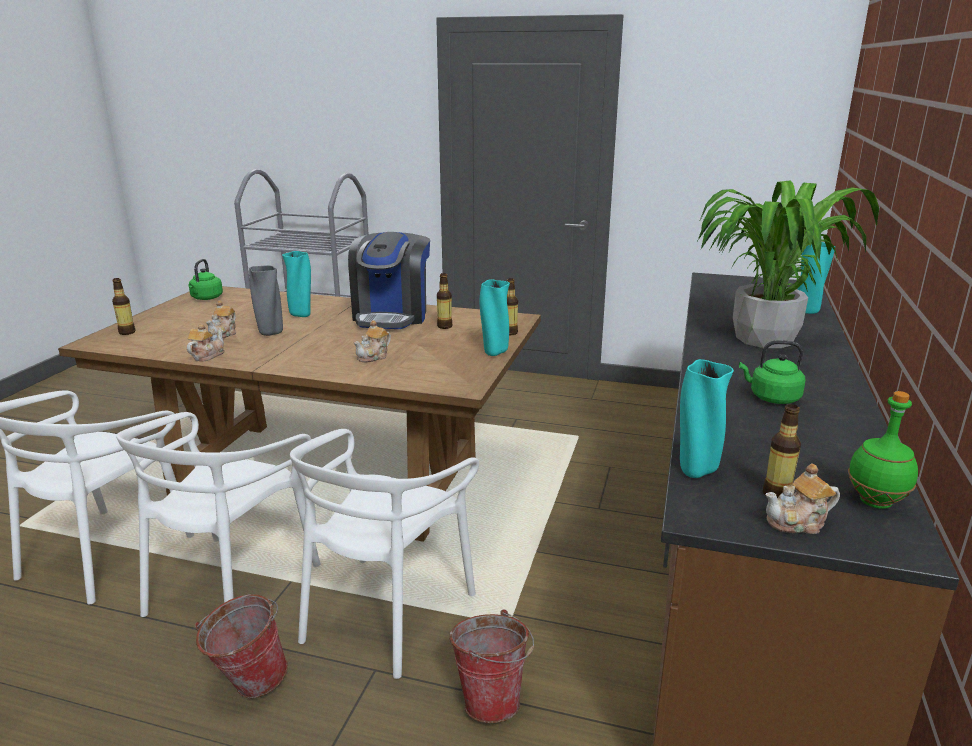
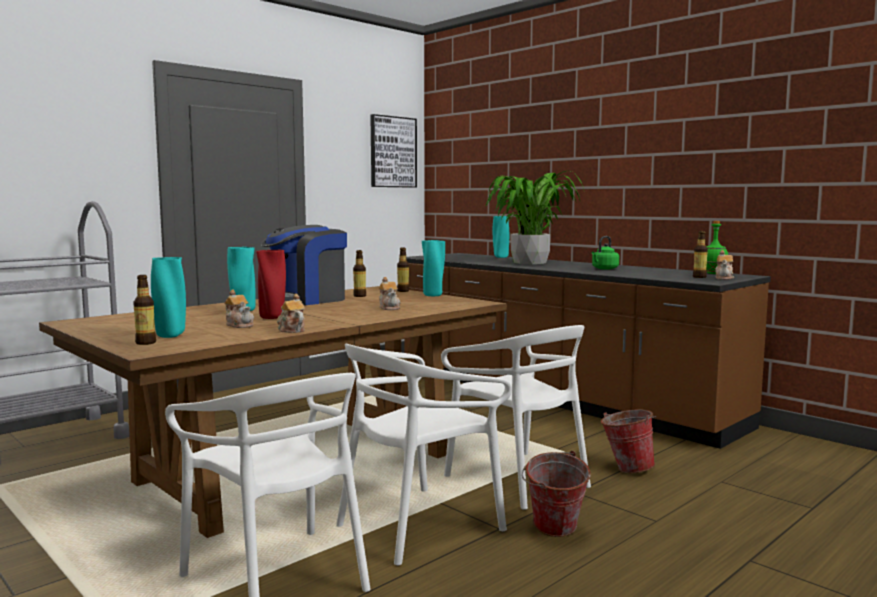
camera: 60 degrees left, 15 degrees down
white chair [116,412,321,617] -> white chair turned 90 degrees clockwise [336,344,512,566]
green kettle [188,259,223,300] -> none
grey vase [249,265,283,336] -> red vase [256,250,286,319]
coffee machine [348,232,430,329] -> coffee machine turned 105 degrees clockwise [261,225,347,305]
turquoise vase [680,359,734,478] -> turquoise vase moved to [151,257,186,338]
none -> picture [370,114,417,188]

